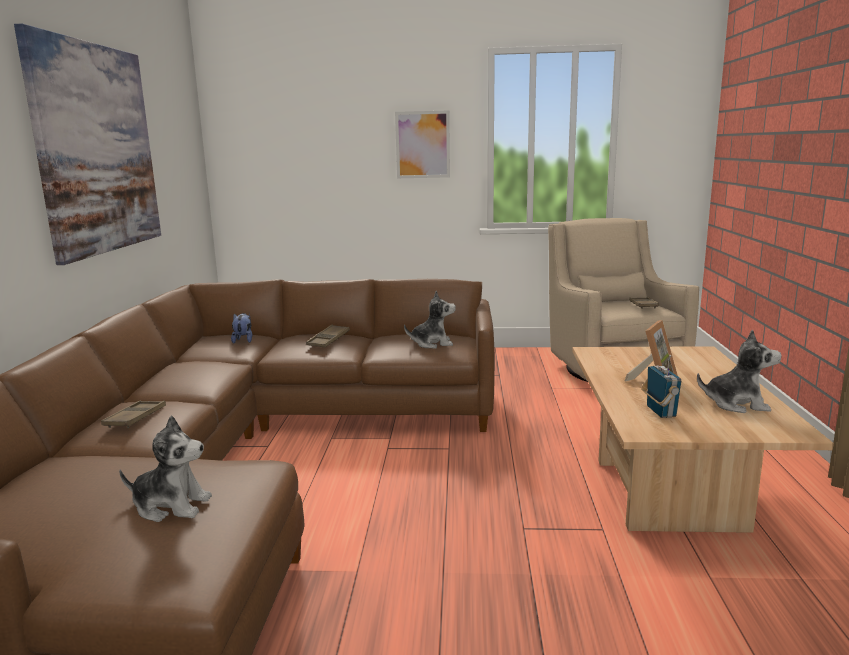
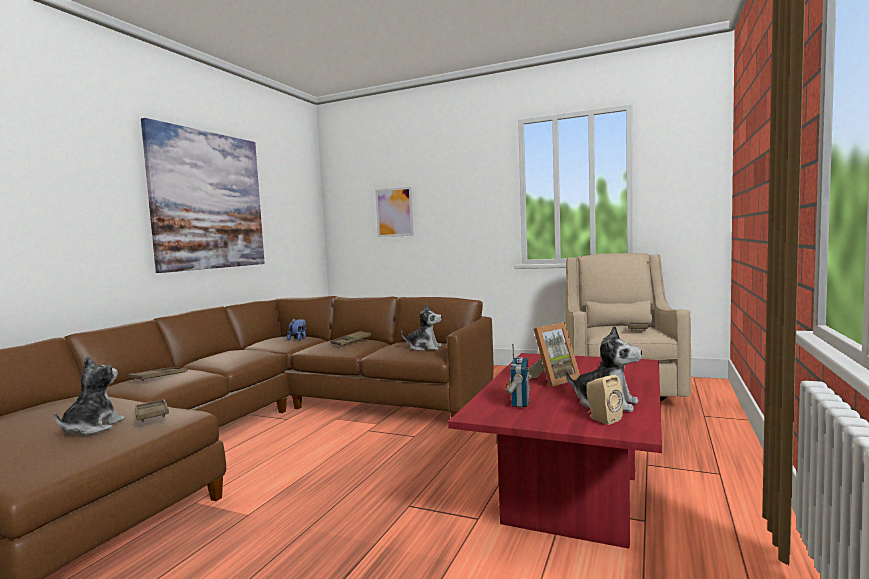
camera: 20 degrees right, 10 degrees down
plush toy [119,415,212,522] -> plush toy turned 105 degrees counterclockwise [54,356,125,435]
picture [395,110,450,178] -> picture moved to [375,187,414,237]
beige coffee table [572,346,834,533] -> red coffee table [448,353,662,549]
none -> brown tray [135,399,169,422]
none -> beige speaker [586,375,623,425]

